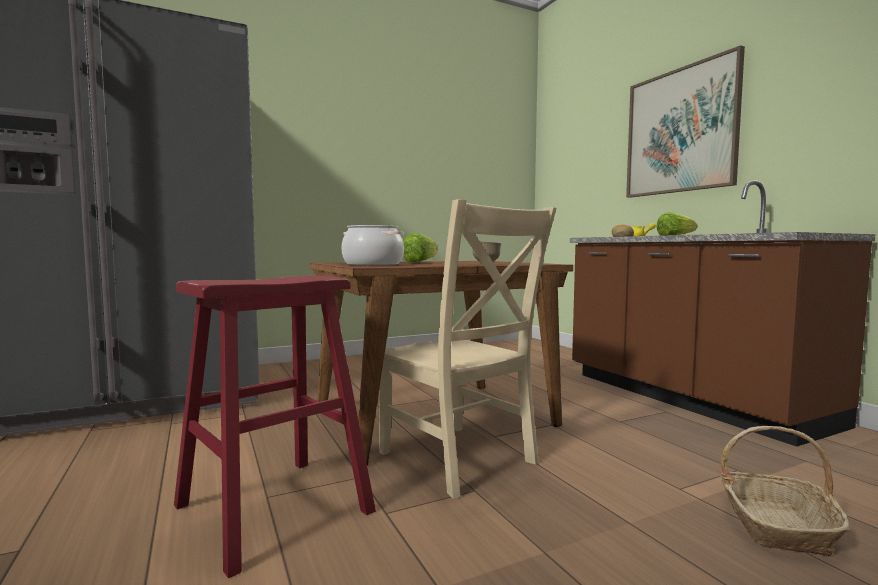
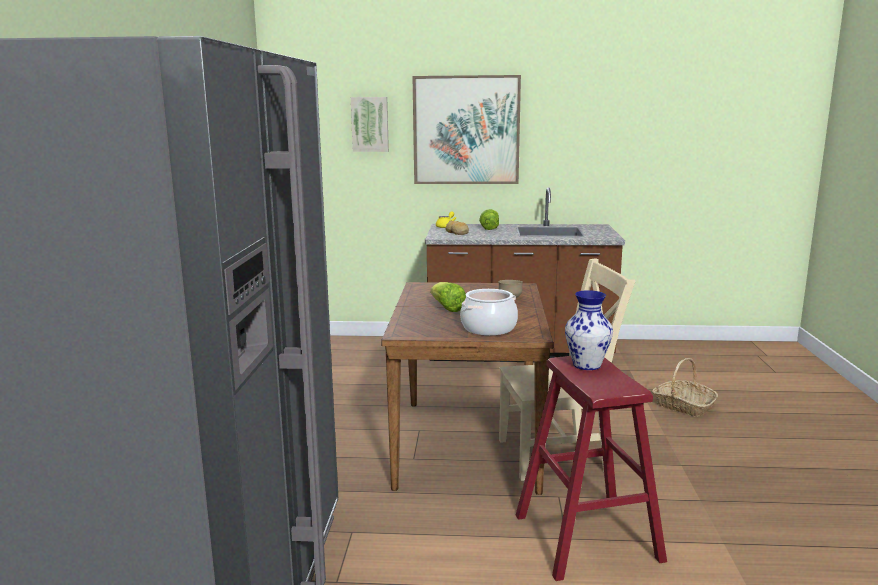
camera: 60 degrees left, 10 degrees up
none -> picture [351,97,389,152]
none -> vase [565,290,613,370]

